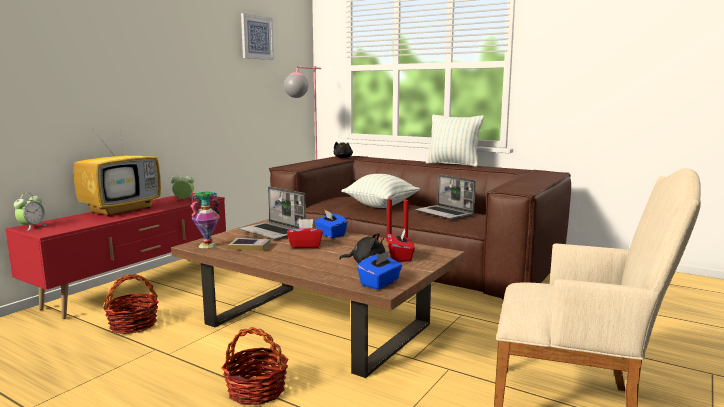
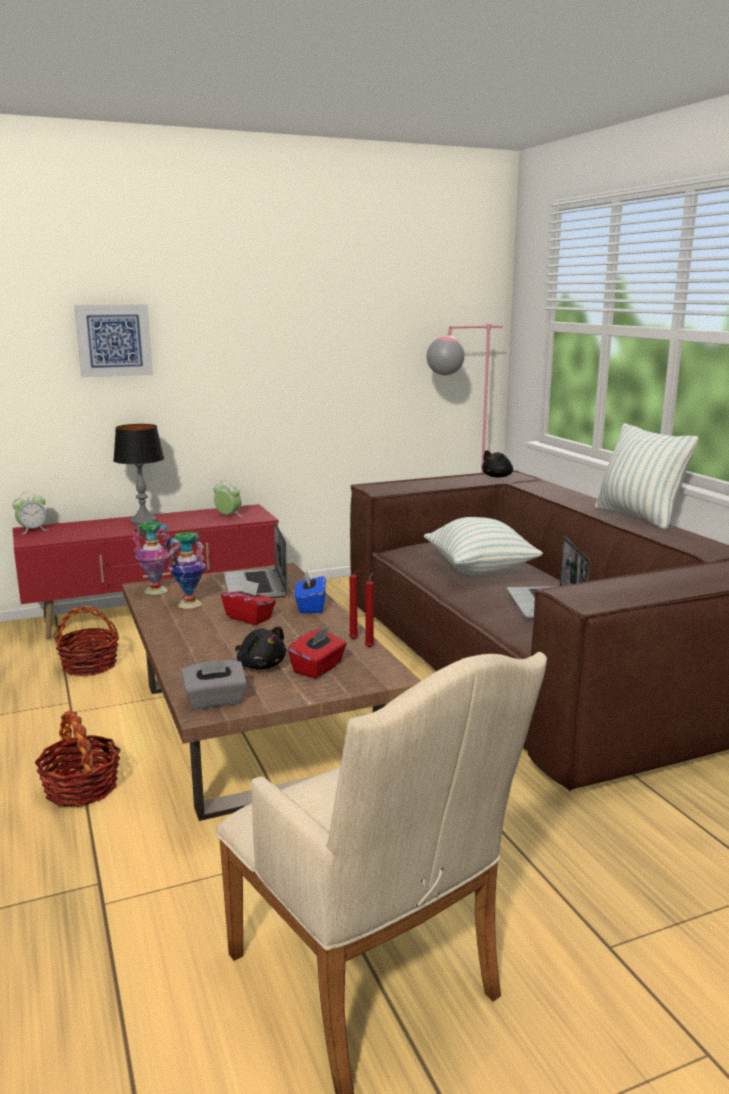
camera: 35 degrees right, 5 degrees up
television [73,120,161,217] -> table lamp [113,424,164,524]
book [228,238,271,251] -> vase [168,532,207,609]
picture [241,13,274,60] -> picture moved to [74,304,153,377]
blue tissue box [357,251,402,290] -> grey tissue box [181,660,247,710]

